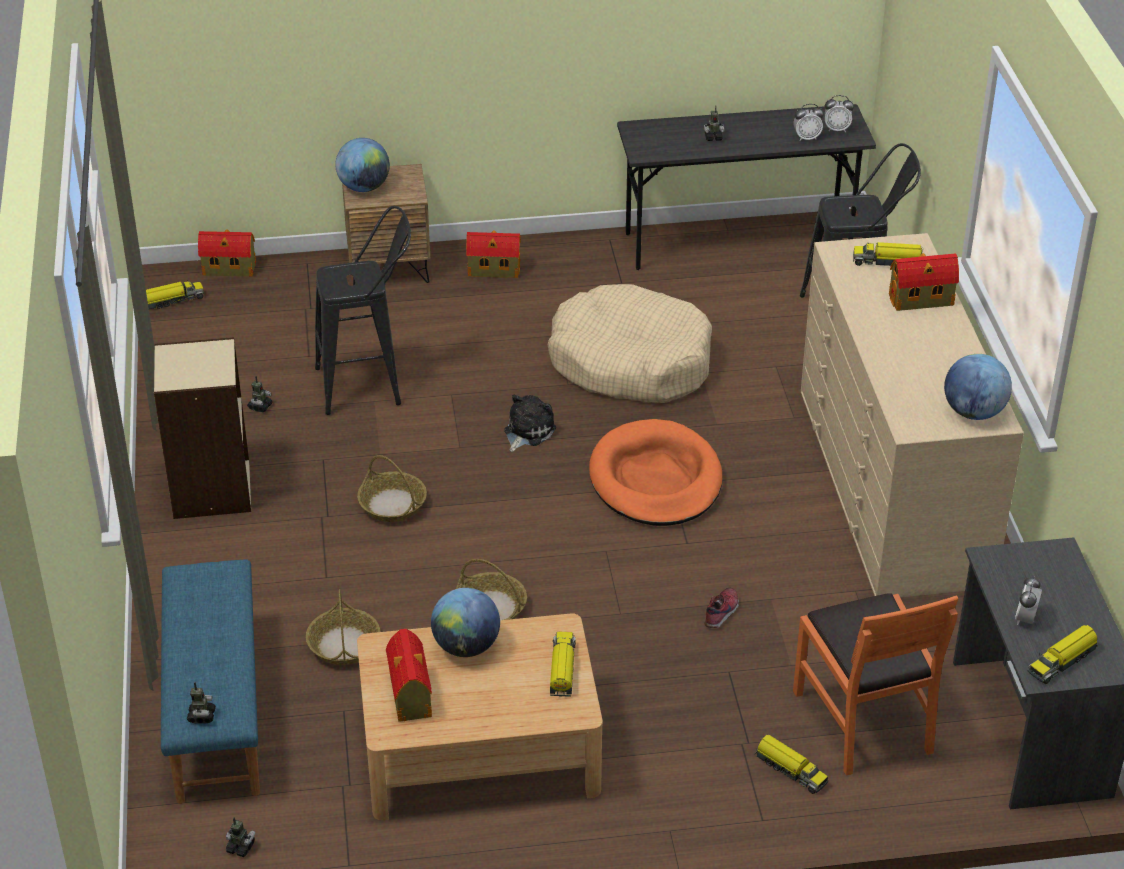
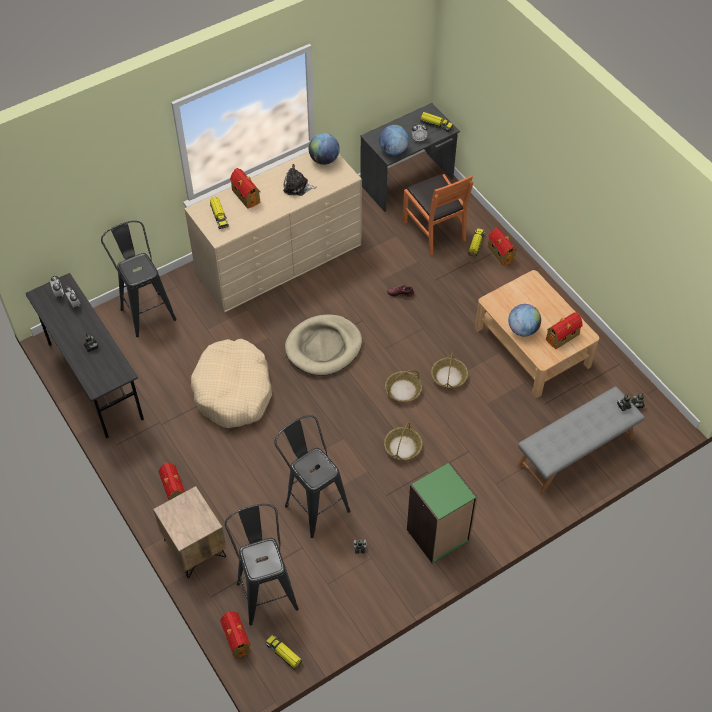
camera: 115 degrees left, 15 degrees up
beige bookcase [154,337,251,519] -> green bookcase [407,462,477,564]
blue bench [161,559,260,804] -> grey bench [517,386,645,495]
basket [306,589,380,665] -> basket moved to [385,370,422,402]
globe [335,138,390,192] -> globe moved to [379,125,409,155]
plush toy [504,395,556,452] -> plush toy moved to [283,164,317,196]
toy truck [550,632,576,697] -> none
orange dog bed [589,419,723,526] -> beige dog bed [285,314,362,376]
orange chair [793,593,958,776] -> orange chair turned 105 degrees clockwise [403,174,473,255]
none -> black stool [225,504,299,625]
none -> toy house [488,227,517,266]

